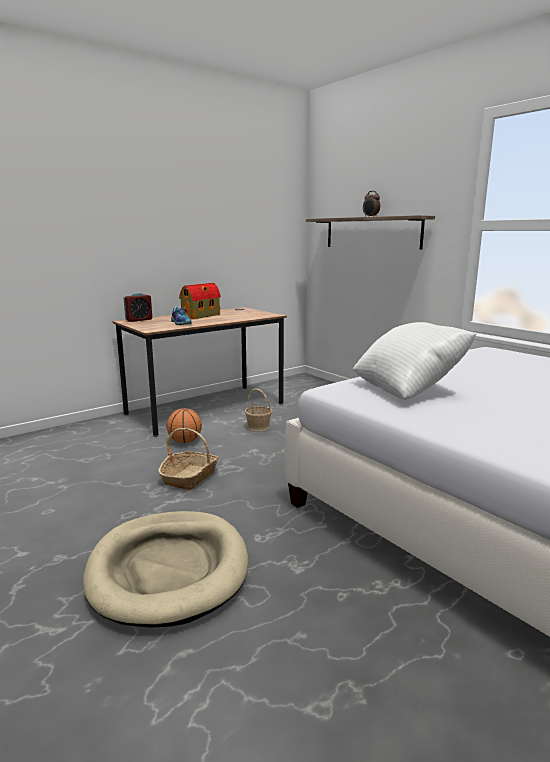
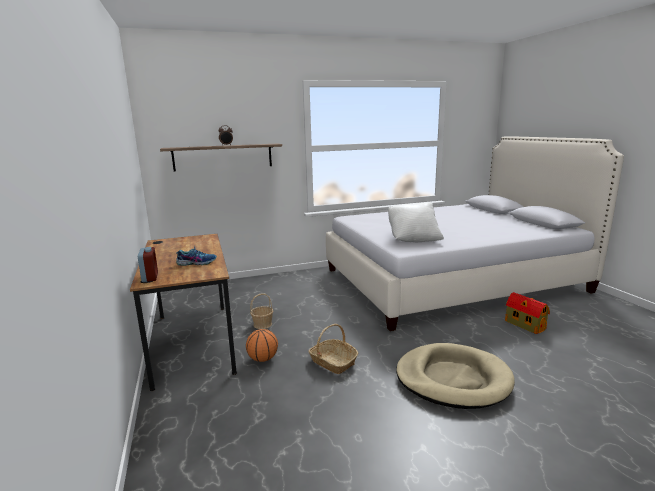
camera: 70 degrees left, 0 degrees up
toy house [179,283,221,319] -> toy house moved to [505,292,550,334]

